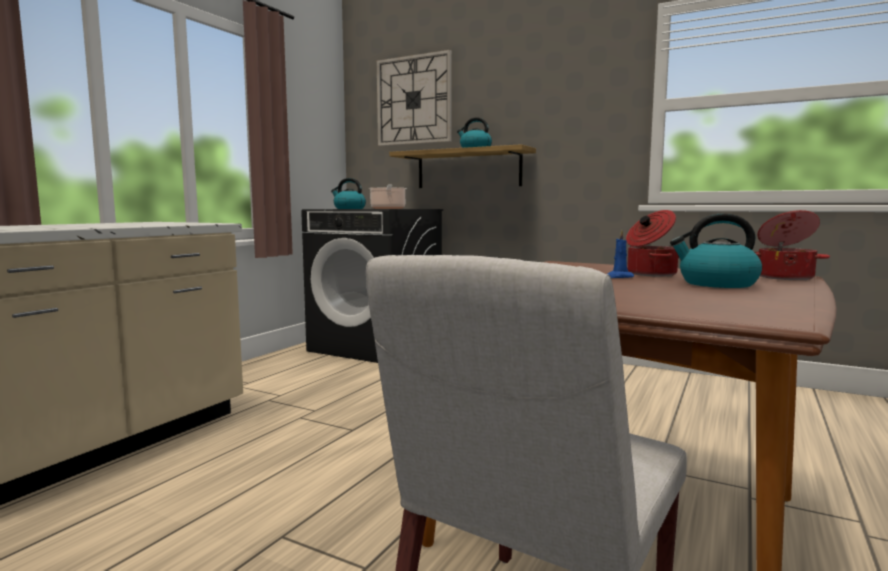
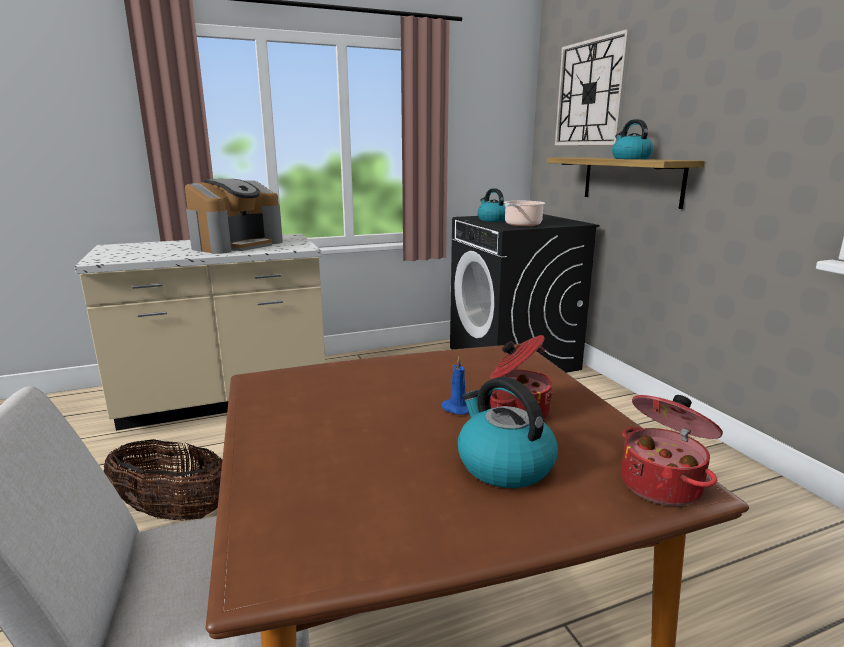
camera: 40 degrees right, 10 degrees up
none -> basket [104,439,222,521]
none -> coffee machine [185,179,283,254]

